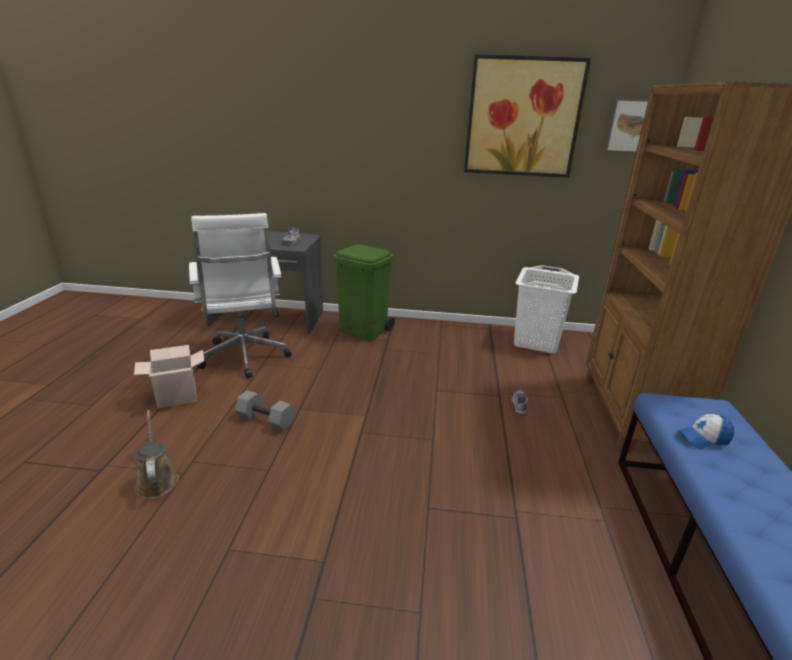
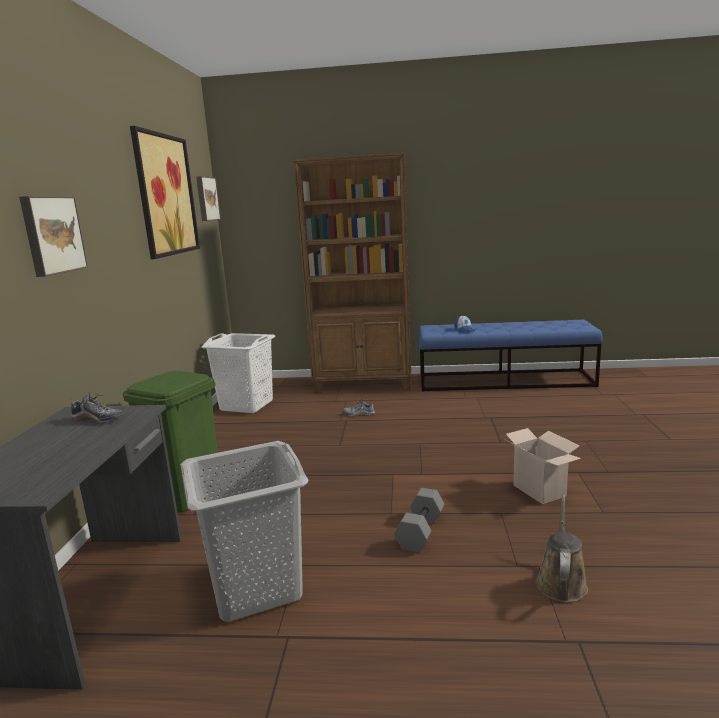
camera: 90 degrees left, 10 degrees down
cardboard box [134,345,204,408] -> cardboard box moved to [505,428,581,504]
brown watering can [135,410,179,499] -> brown watering can turned 135 degrees clockwise [536,494,588,603]
white office chair [189,213,292,378] -> grey laundry basket [180,441,309,622]
none -> picture [19,196,88,277]

